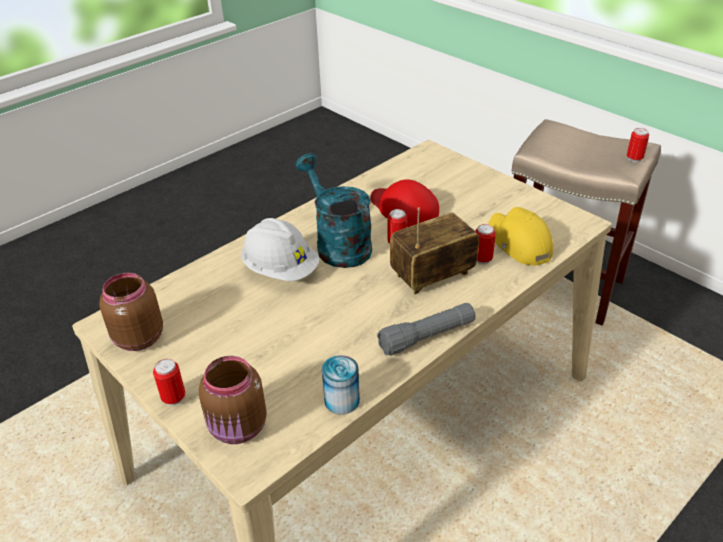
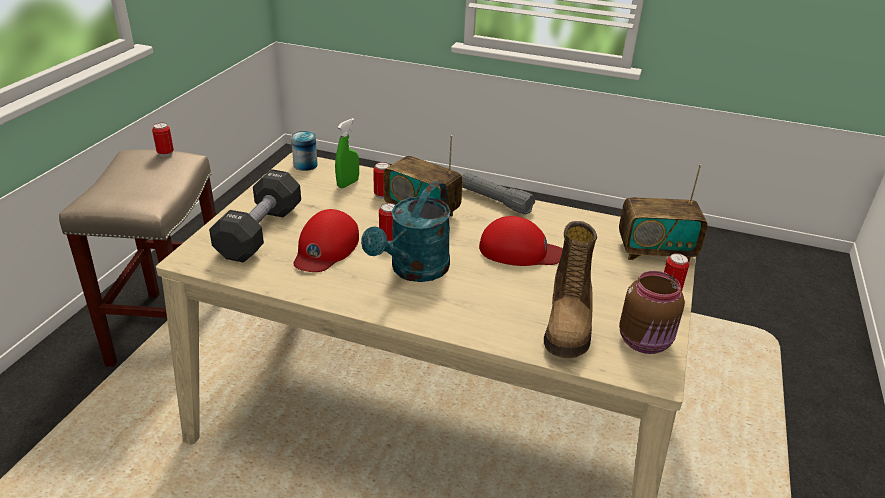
camera: 120 degrees left, 5 degrees down
brown jar [199,356,267,444] -> radio [619,165,708,263]
white hard hat [241,218,319,281] -> none
can [322,355,360,415] -> can moved to [291,131,318,171]
yellow cap [488,207,553,266] -> green spray bottle [335,118,359,188]
none -> black dumbbell [209,169,301,262]
none -> red cap [479,216,563,266]
none -> boot [544,221,597,358]

